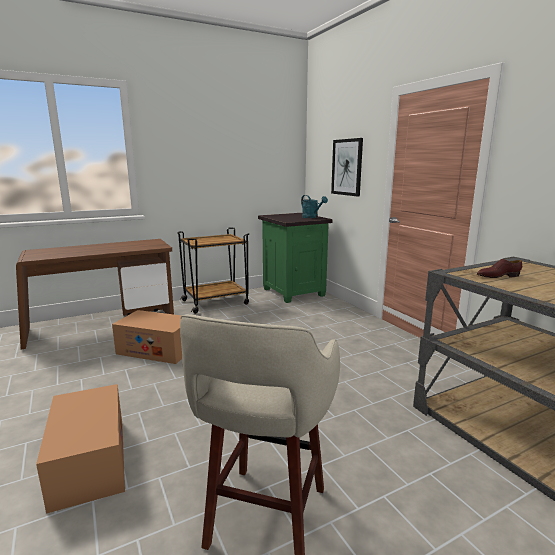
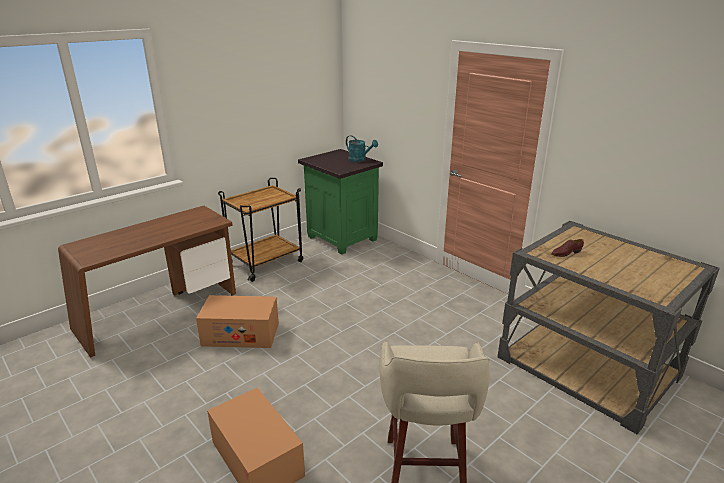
camera: 15 degrees left, 10 degrees up
picture [331,138,363,197] -> none

